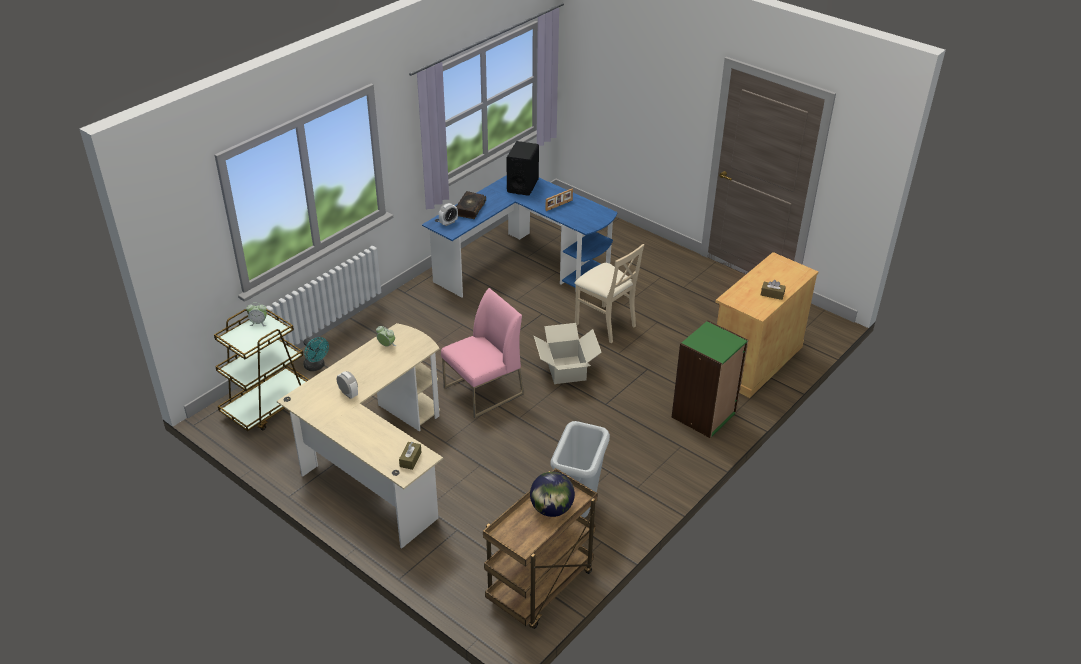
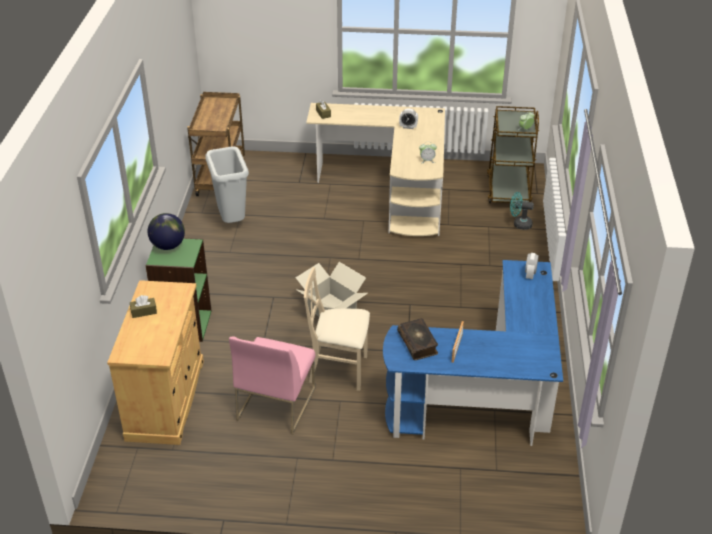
camera: 145 degrees right, 0 degrees up
pink chair [441,288,524,418] -> pink chair moved to [229,336,315,434]
book [456,191,486,219] -> book moved to [397,318,438,360]
black speaker [506,141,539,196] -> none
globe [530,471,575,517] -> globe moved to [148,213,185,250]

